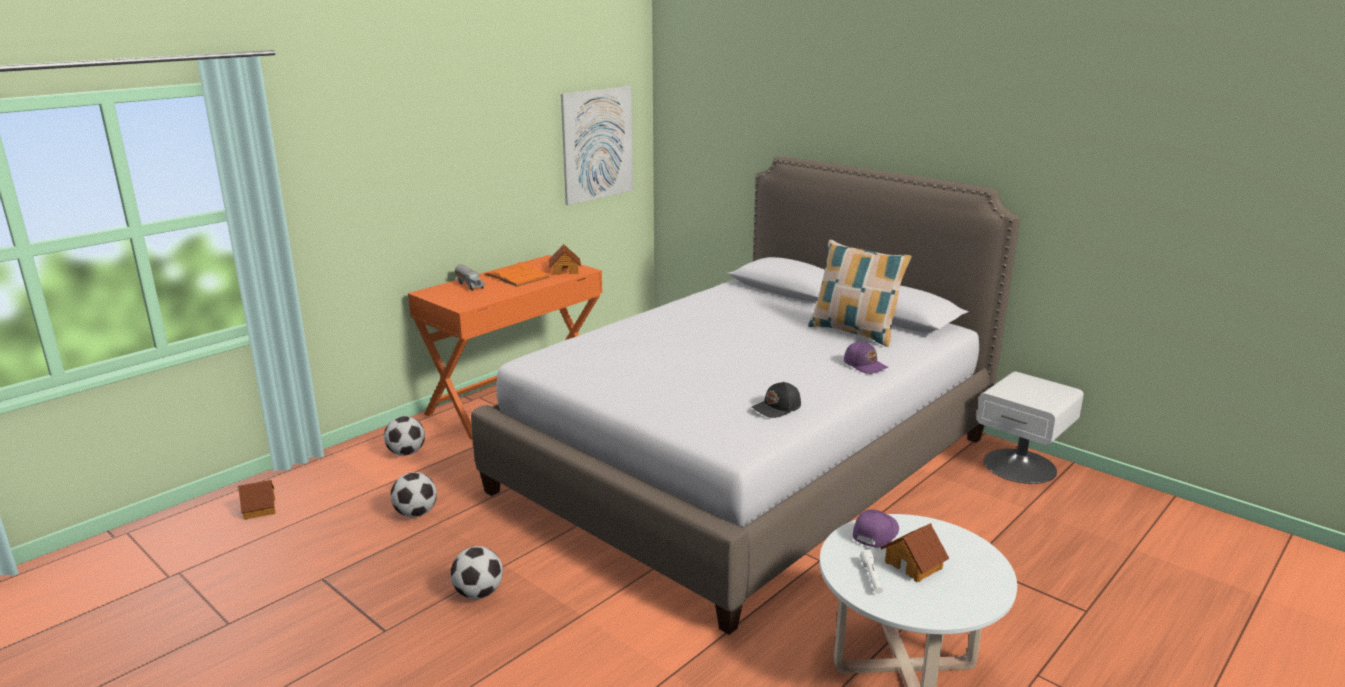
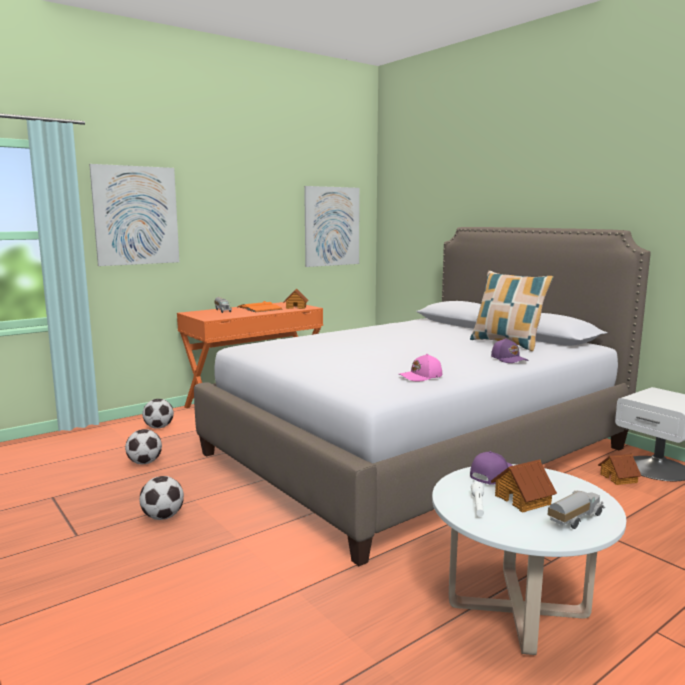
camera: 10 degrees right, 10 degrees down
toy house [238,480,276,520] -> toy house moved to [598,454,641,485]
black cap [751,382,801,418] -> pink cap [399,354,442,382]
none -> picture [89,164,179,266]
none -> toy truck [548,491,605,529]

